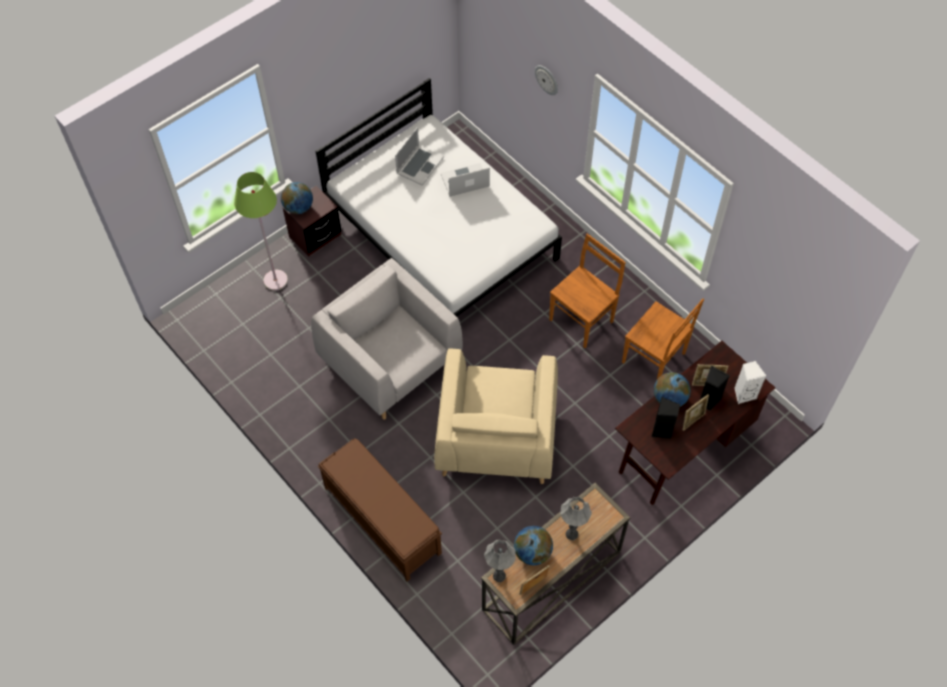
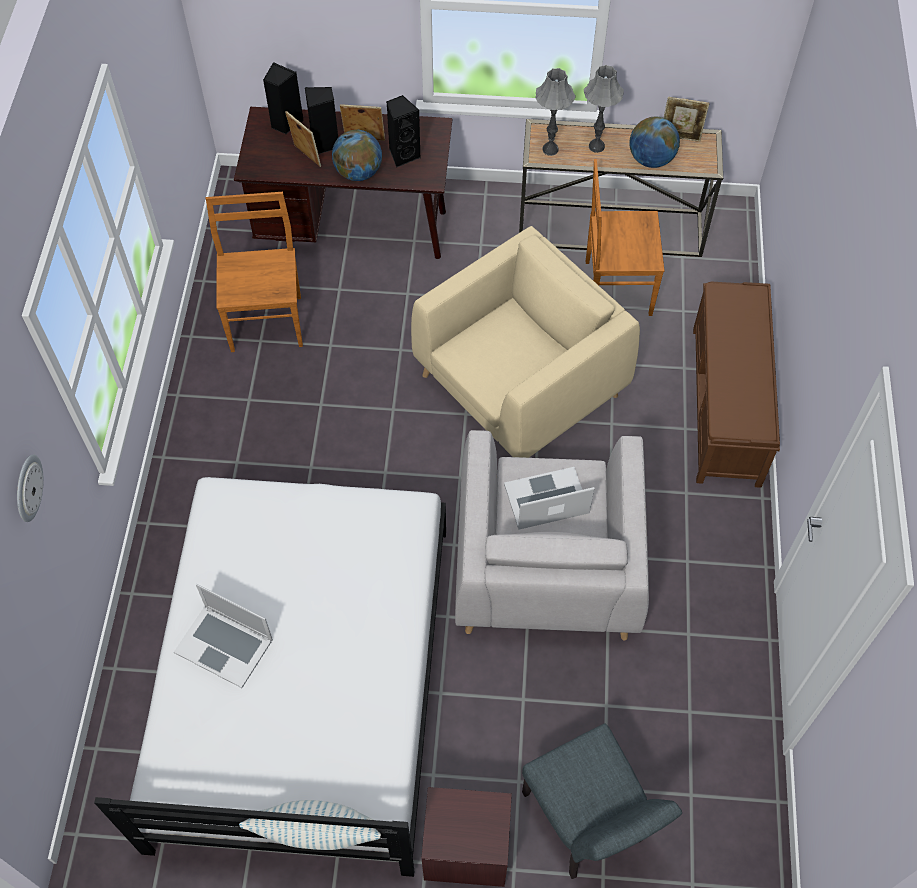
camera: 135 degrees left, 0 degrees up
green floor lamp [234,172,288,291] -> grey chair [522,724,682,879]
globe [281,182,313,214] -> none
laptop [395,127,444,186] -> laptop moved to [504,467,594,530]
grey table lamp [484,540,516,582] -> grey table lamp moved to [536,68,576,156]
brown chair [549,234,626,348] -> brown chair moved to [586,159,665,316]
white speaker [734,361,766,404] -> black speaker [263,62,304,134]
none -> pillow [239,800,381,850]

